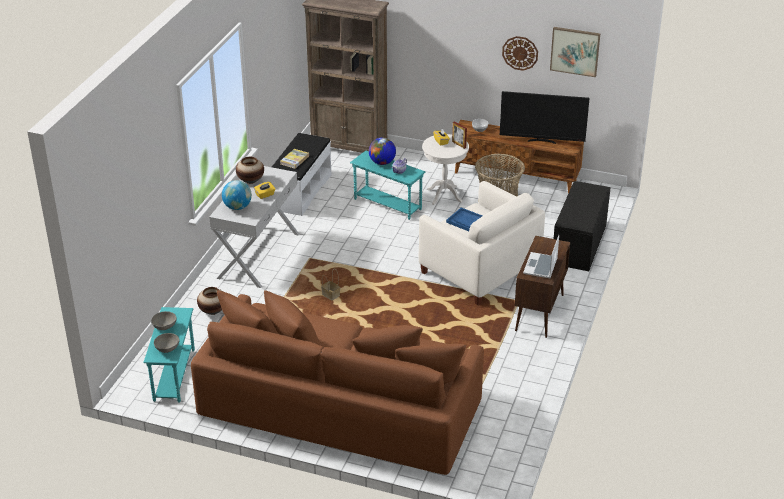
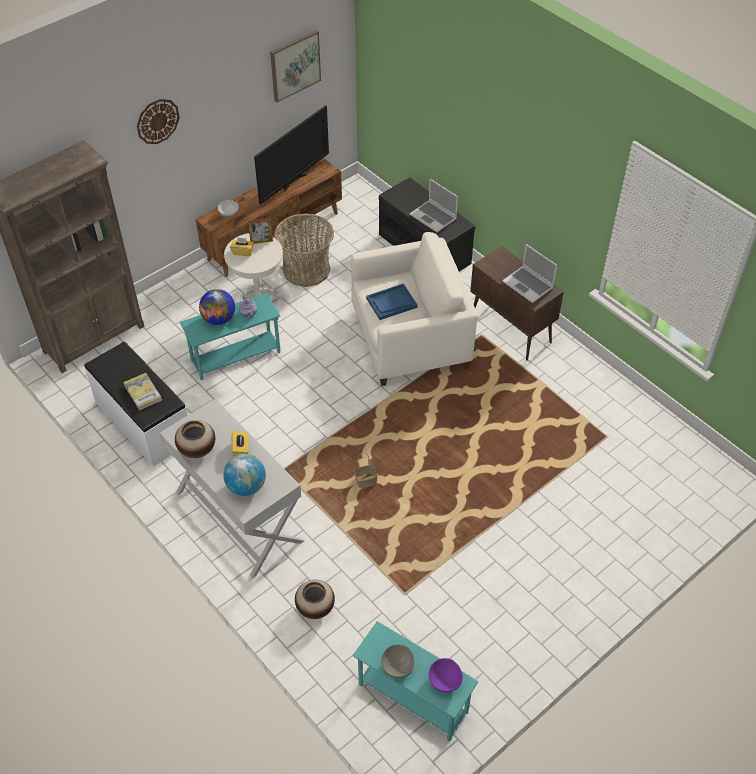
camera: 60 degrees left, 15 degrees up
grey bowl [154,333,180,353] -> purple bowl [429,658,463,693]
brown sofa [191,290,484,475] -> none
wall clock [502,36,538,71] -> wall clock moved to [137,99,180,144]
none -> laptop [410,179,458,232]

